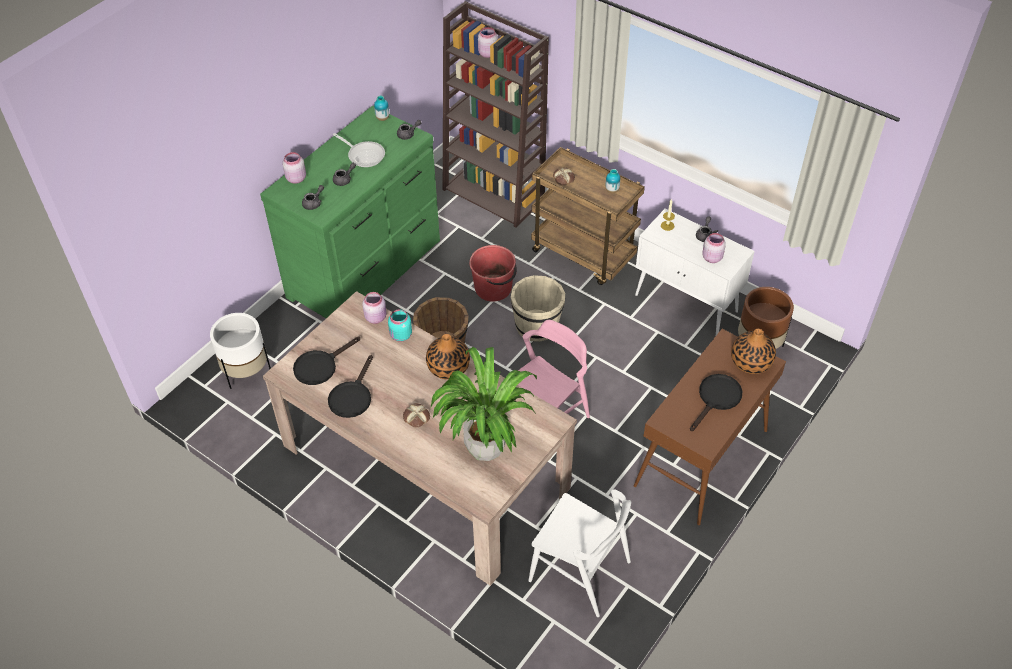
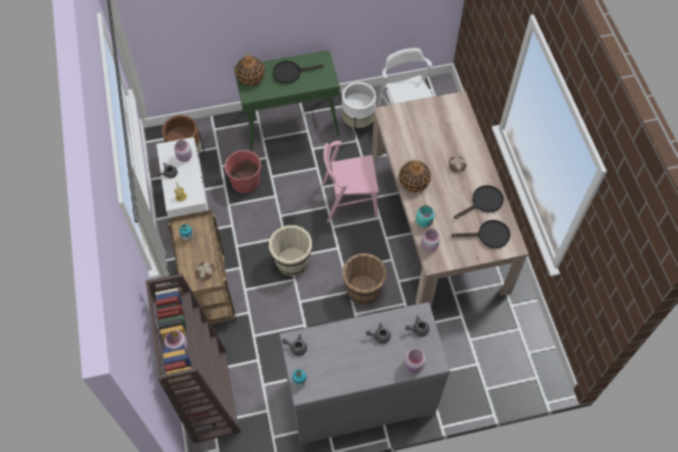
camera: 140 degrees left, 10 degrees up
white planter [210,313,271,389] -> white planter moved to [342,82,376,137]
green dresser [260,106,440,318] -> grey dresser [279,302,450,445]
frying pan [333,133,385,167] -> none
potted plant [431,347,537,461] -> none
red bucket [469,245,517,302] -> red bucket moved to [224,150,261,193]
brown console table [634,329,786,525] -> green console table [234,50,340,151]

